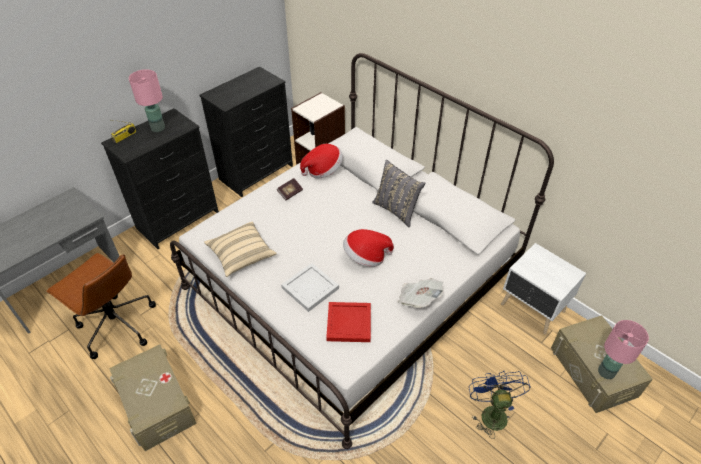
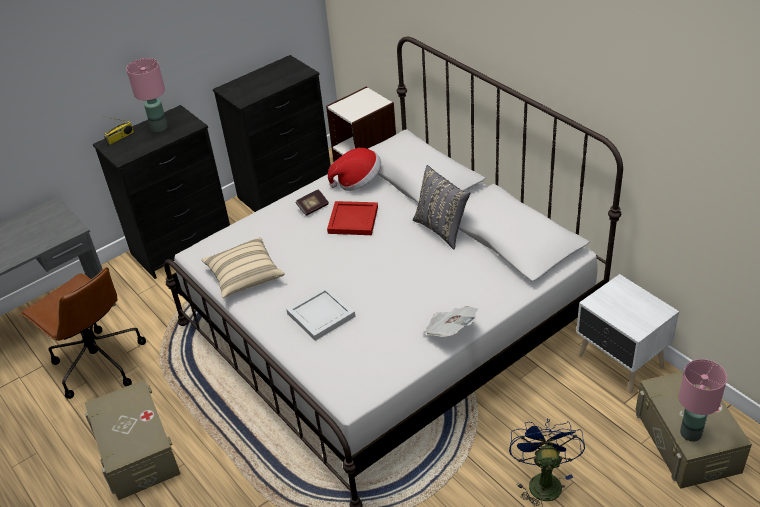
camera: 10 degrees right, 5 degrees down
red tray [326,302,371,342] -> red tray moved to [327,201,378,235]
hat [343,229,394,267] -> none

